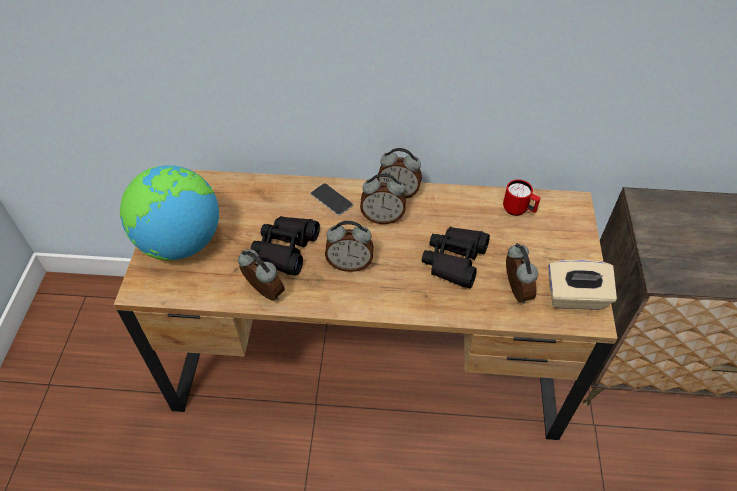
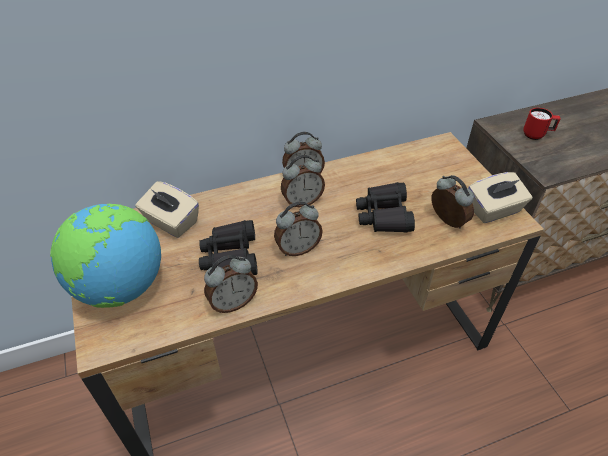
camera: 25 degrees left, 5 degrees down
alarm clock [238,249,285,301] -> alarm clock turned 135 degrees clockwise [204,255,258,313]
phone [310,183,353,215] -> none
red mug [503,180,540,216] -> red mug moved to [523,108,561,140]
none -> beige tissue box [135,181,199,238]

